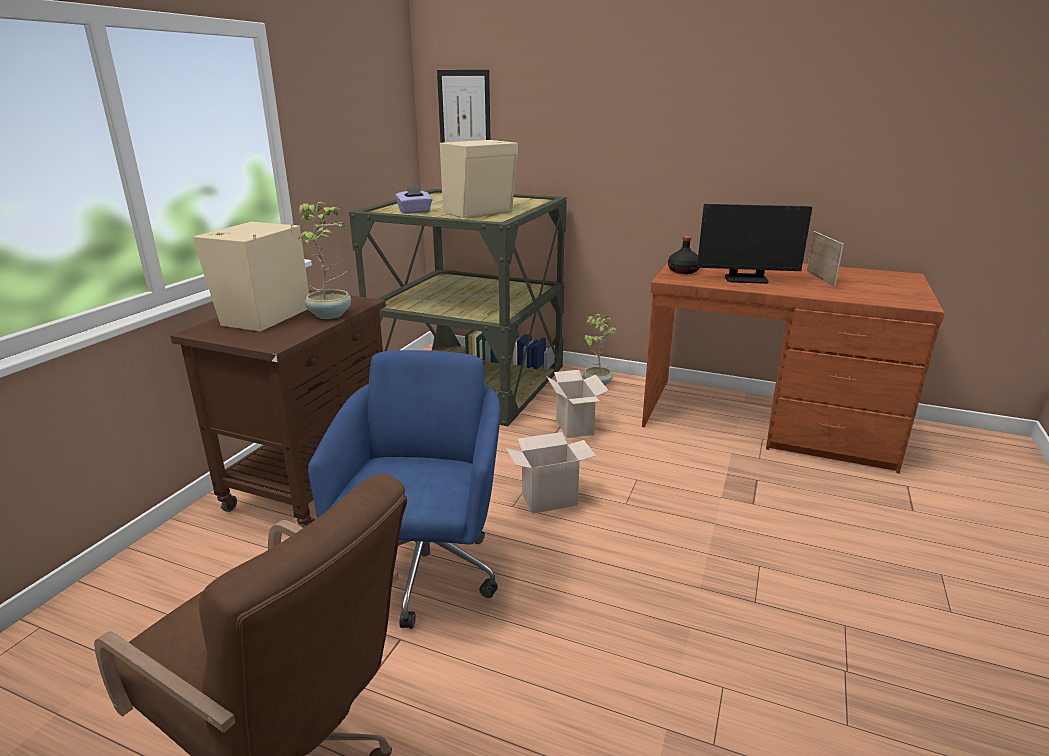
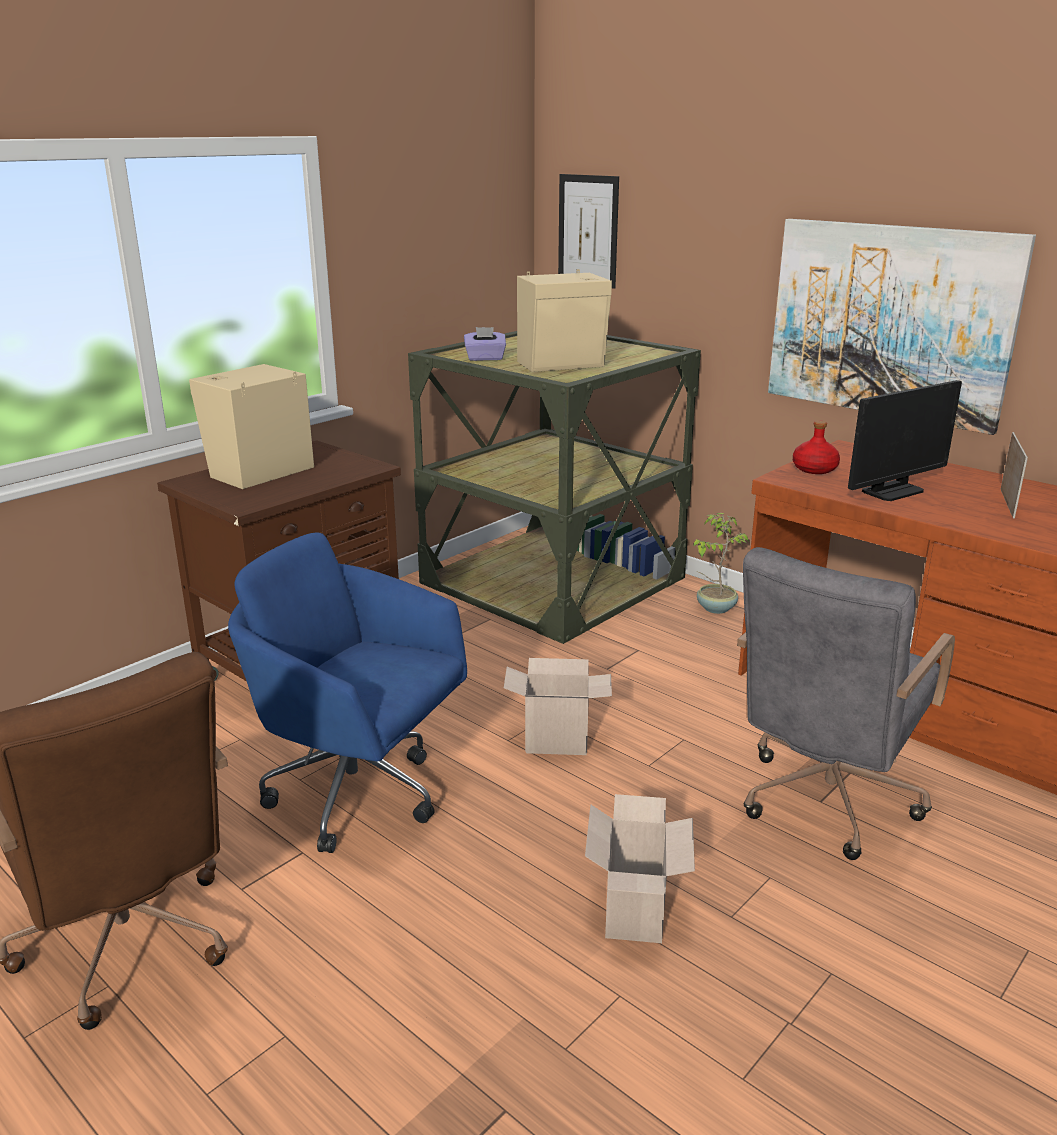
camera: 20 degrees right, 0 degrees up
potted plant [299,202,351,319] -> none
blue office chair [308,350,501,629] -> blue office chair turned 90 degrees counterclockwise [228,533,467,853]
cardboard box [546,370,609,438] -> cardboard box moved to [585,794,695,943]
black bottle [668,235,700,274] -> red bottle [793,420,840,474]
monitor [697,204,812,284] -> monitor turned 60 degrees counterclockwise [848,380,962,501]
none -> grey office chair [737,547,955,860]
none -> picture [768,219,1036,435]

